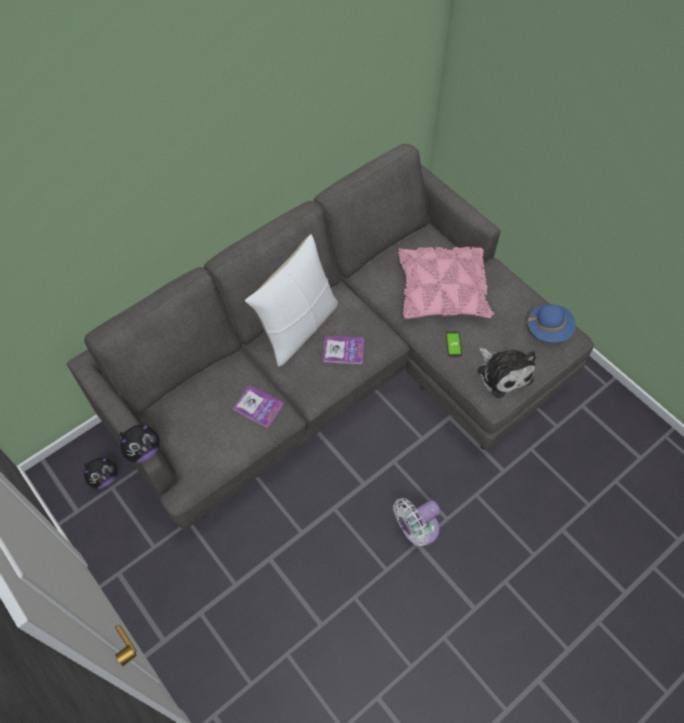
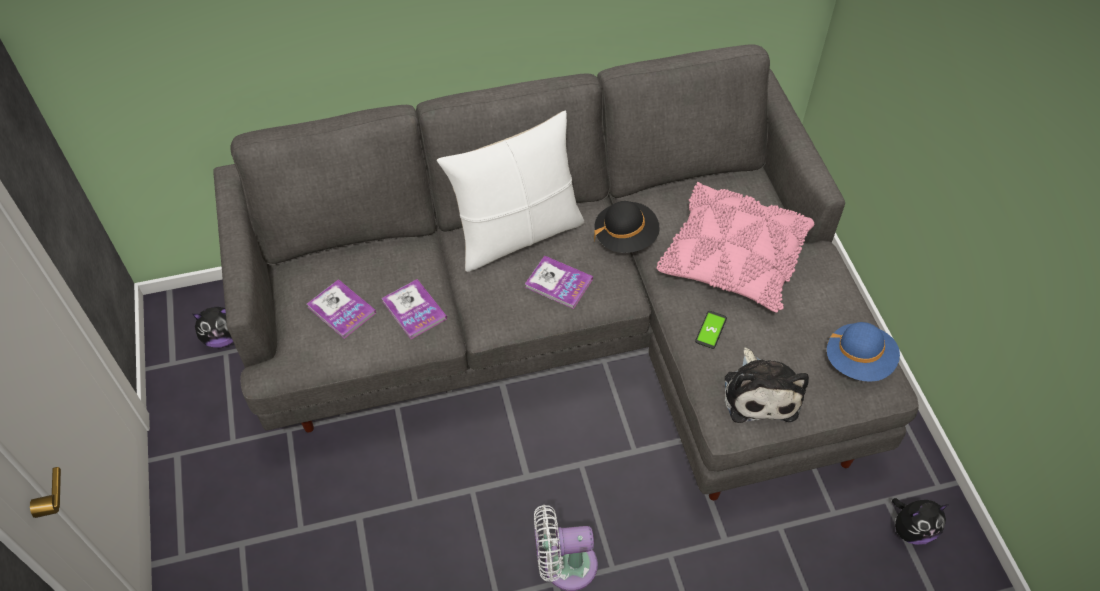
camera: 25 degrees right, 5 degrees down
plush toy [119,424,159,463] -> plush toy moved to [892,498,948,545]
none -> book [307,279,376,339]
none -> black hat [594,201,660,253]

